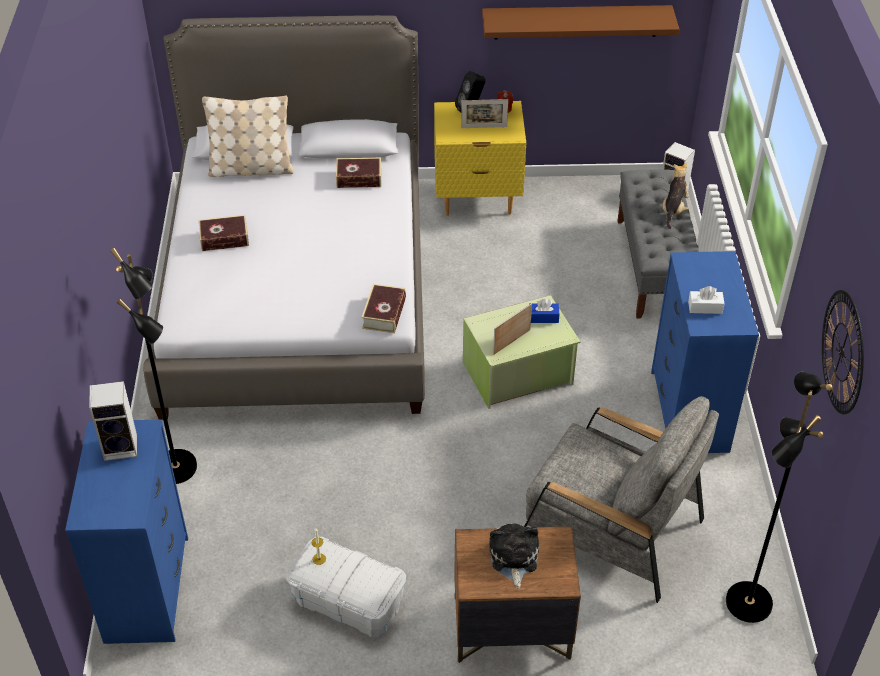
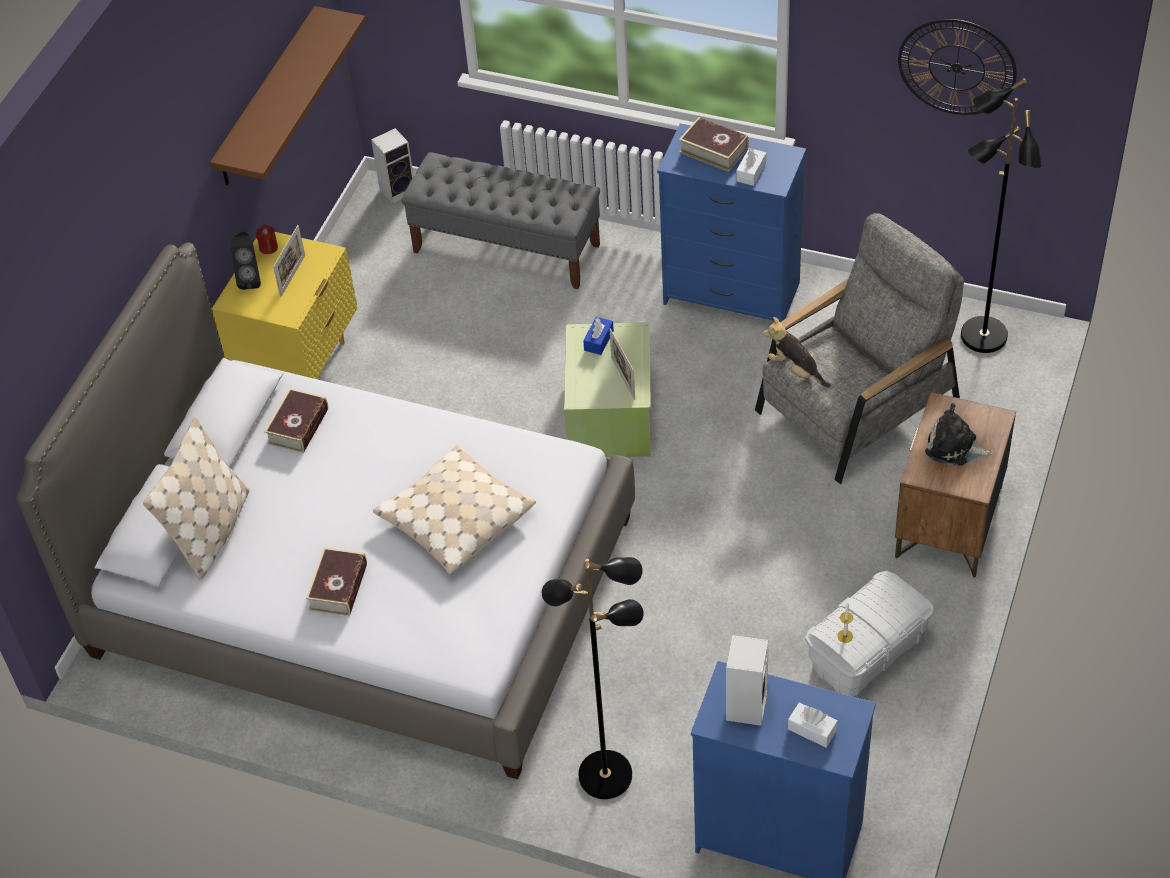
camera: 65 degrees left, 5 degrees up
book [361,284,406,333] -> book moved to [679,117,748,172]
plush toy [662,162,689,229] -> plush toy moved to [763,317,831,388]
none -> beige pillow [373,445,536,574]
none -> white tissue box [788,702,838,748]

